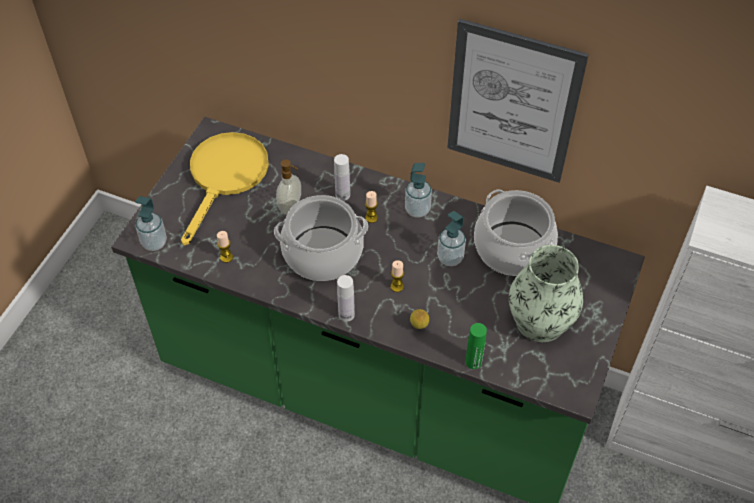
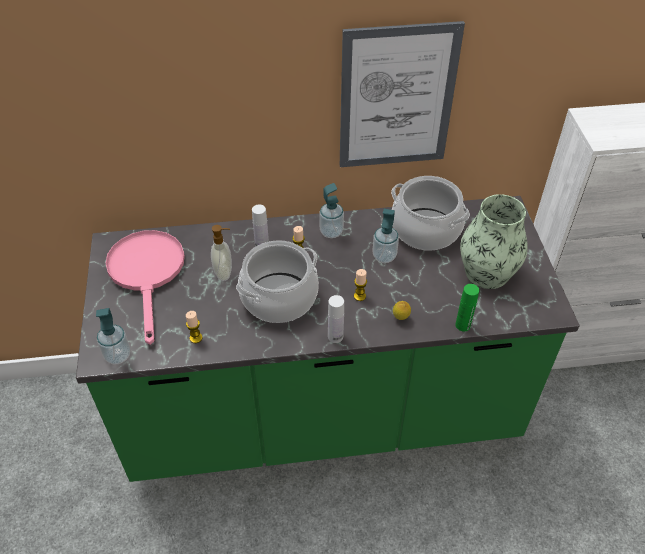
camera: 30 degrees left, 5 degrees down
yellow frying pan [181,132,269,246] -> pink frying pan [106,230,185,345]

